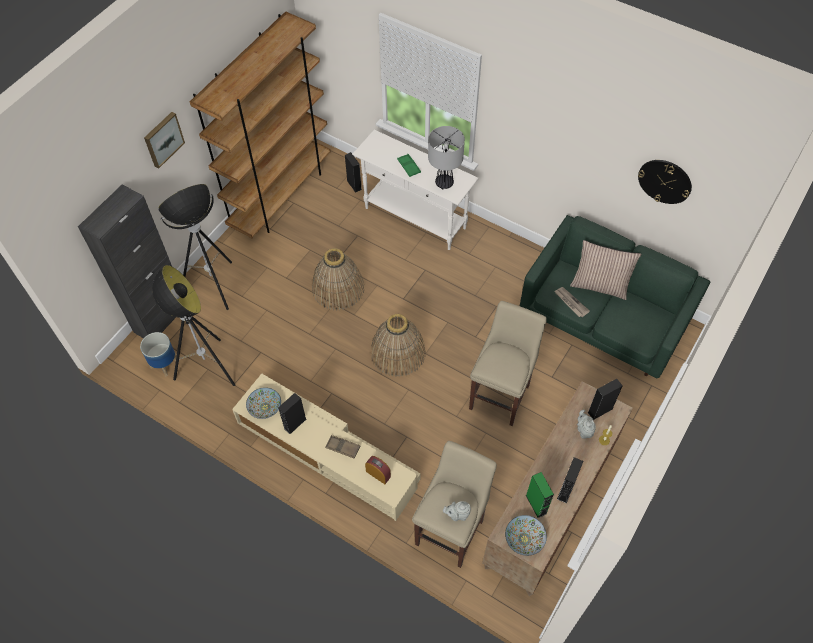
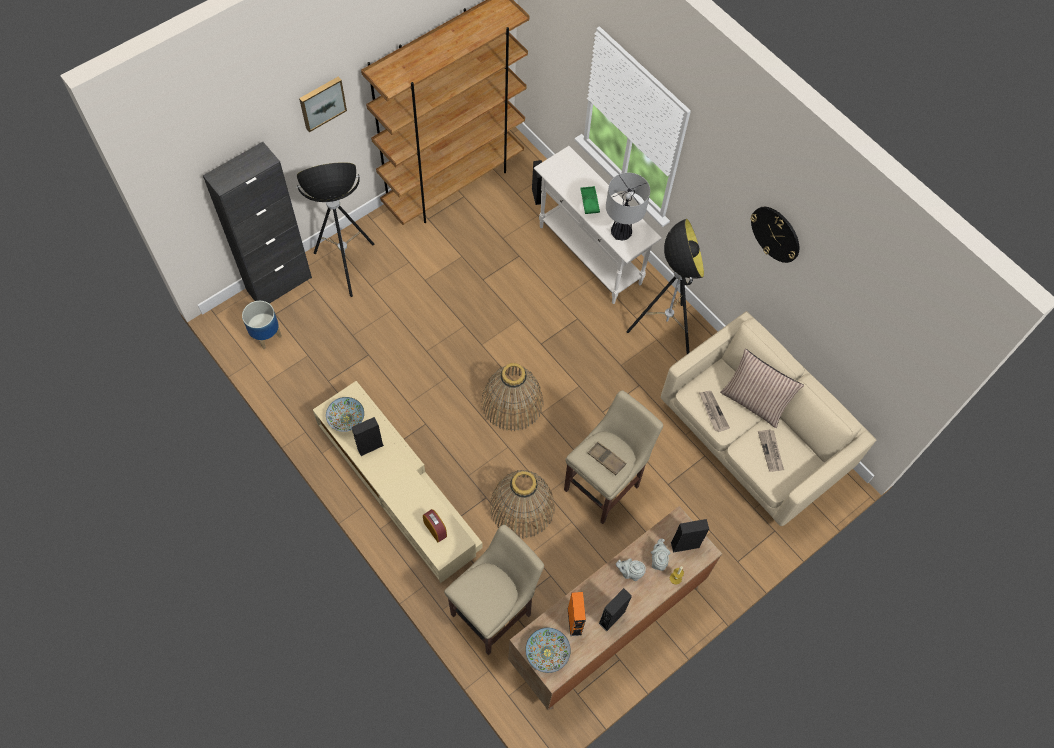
camera: 15 degrees right, 5 degrees up
floor lamp [152,265,236,386] -> floor lamp moved to [627,219,704,354]
basket [312,248,364,311] -> basket moved to [490,470,555,539]
brown tray [325,435,361,459] -> brown tray moved to [588,442,626,475]
grey teapot [443,501,471,521] -> grey teapot moved to [616,558,646,581]
green sofa [520,215,711,379] -> beige sofa [661,311,877,526]
green speaker [526,472,554,518] -> orange speaker [568,592,586,636]
wall clock [638,160,692,204] -> wall clock moved to [750,207,799,263]
none -> newspaper [758,429,784,472]

